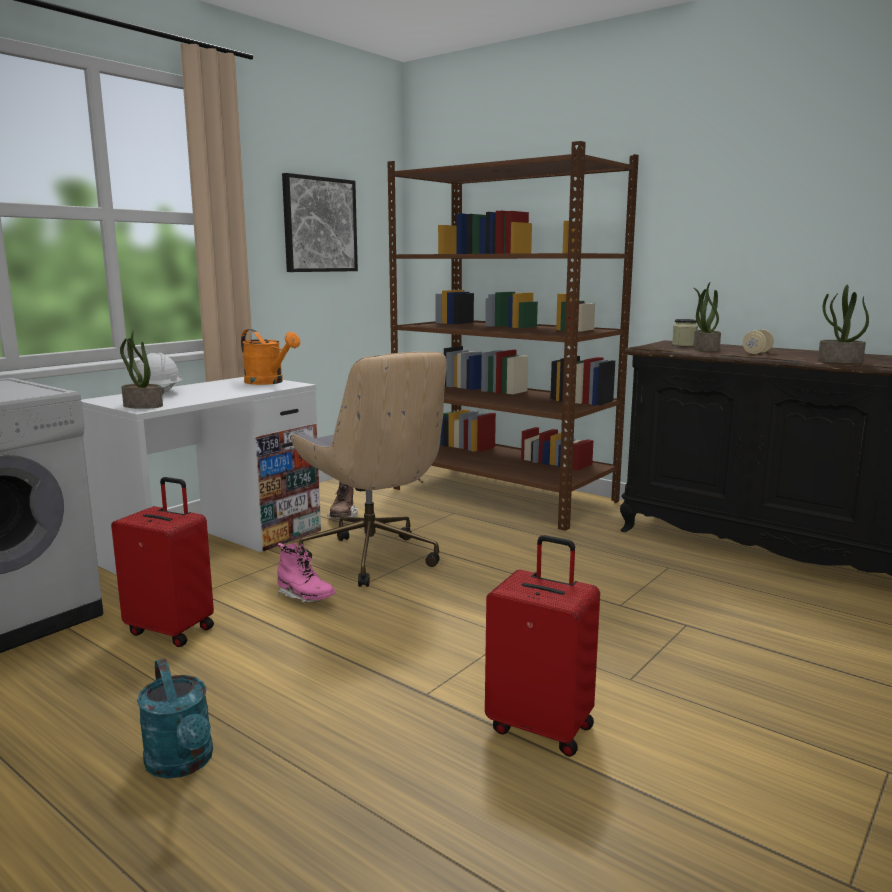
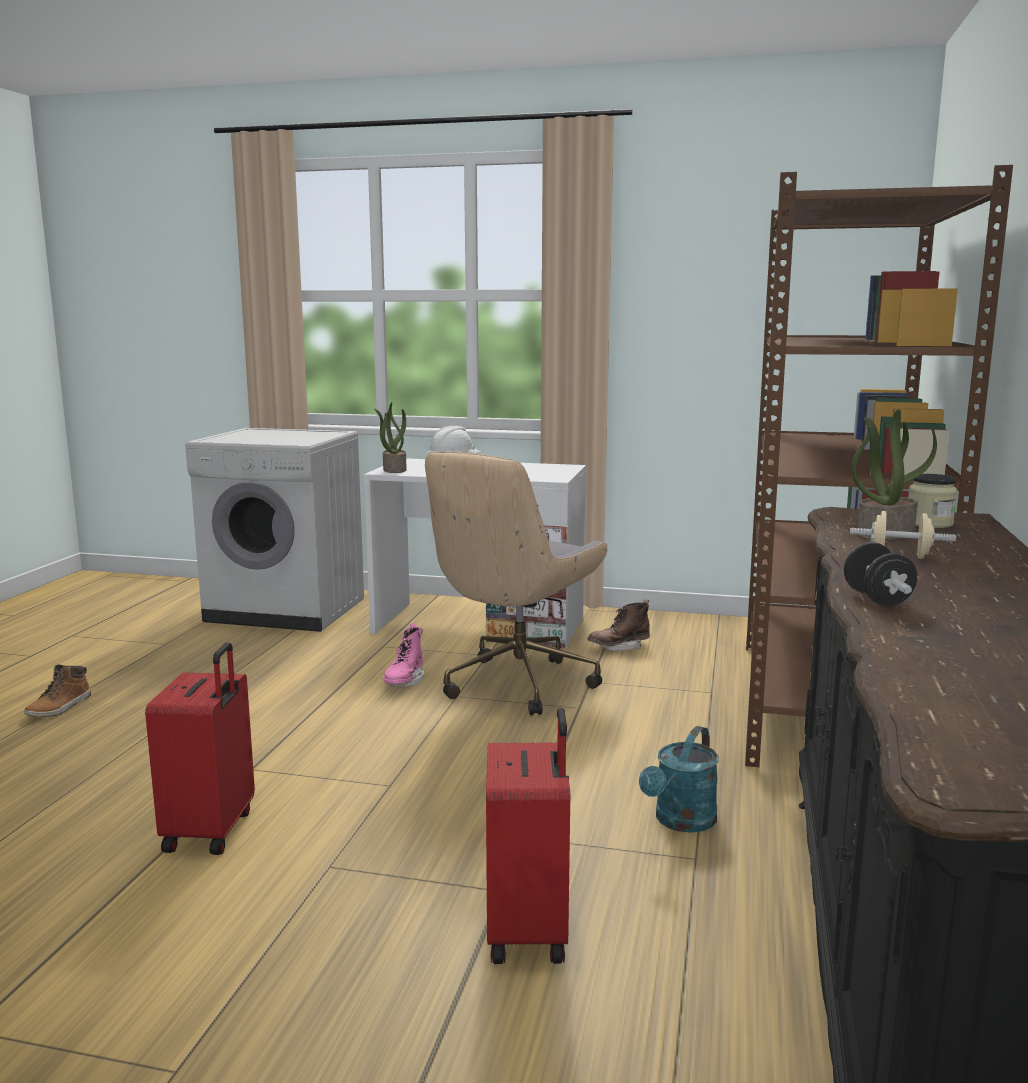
camera: 65 degrees right, 0 degrees up
red suitcase [111,477,214,647] -> red suitcase moved to [486,708,570,964]
turquoise watering can [137,658,213,779] -> turquoise watering can moved to [639,726,718,833]
orange watering can [241,329,300,385] -> none
picture [282,173,358,272] -> none
potted plant [818,285,869,363] -> black dumbbell [844,542,917,606]
none -> boot [24,664,91,717]

